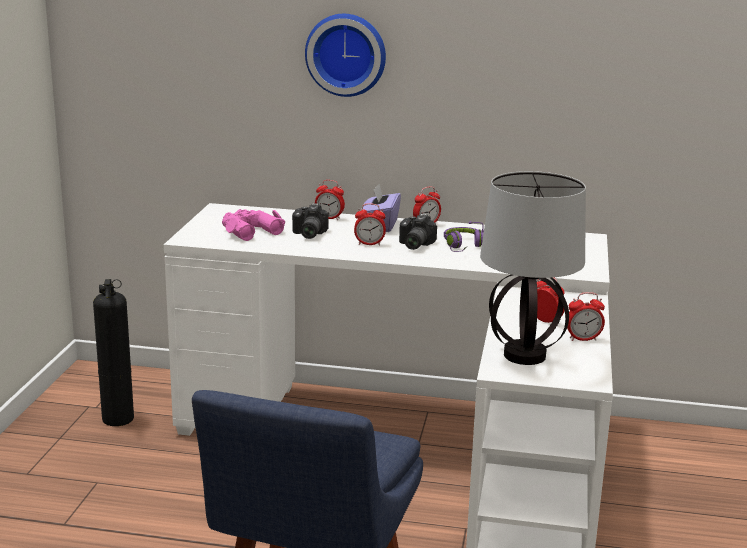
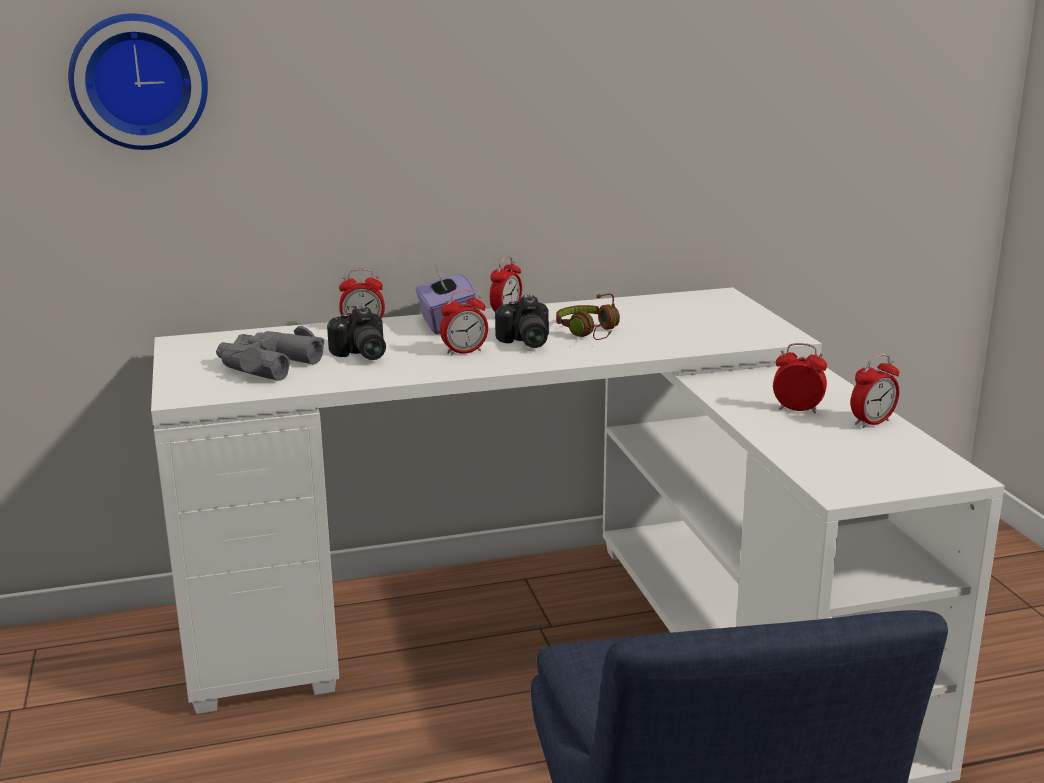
camera: 25 degrees left, 0 degrees up
fire extinguisher [93,279,134,426] -> none
pink binoculars [222,209,285,241] -> grey binoculars [216,326,325,381]
wall clock [305,14,386,97] -> wall clock moved to [68,13,208,150]
purple headphones [444,221,484,252] -> brown headphones [556,293,620,340]
table lamp [480,171,586,365] -> none

